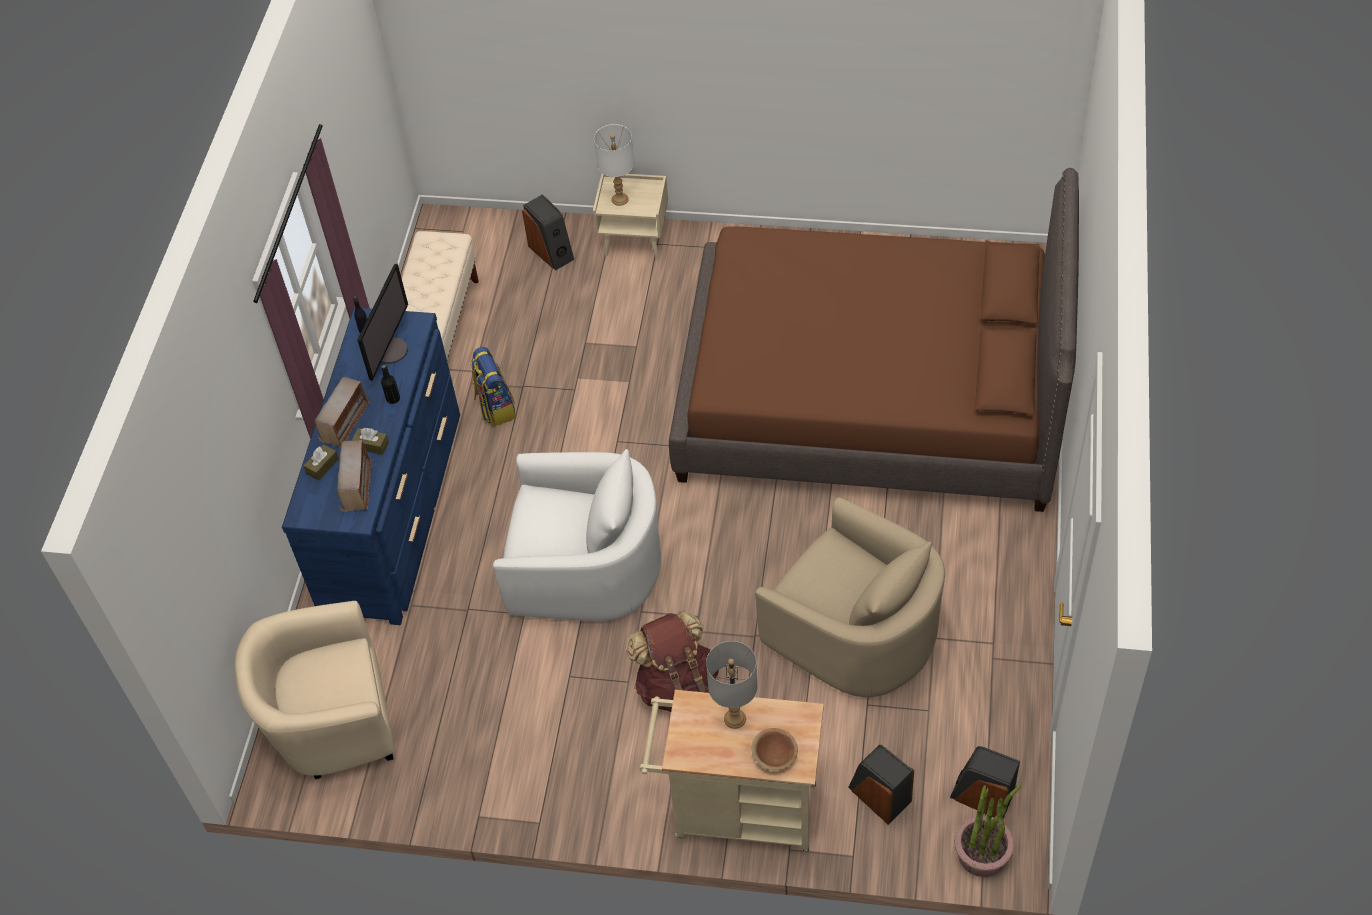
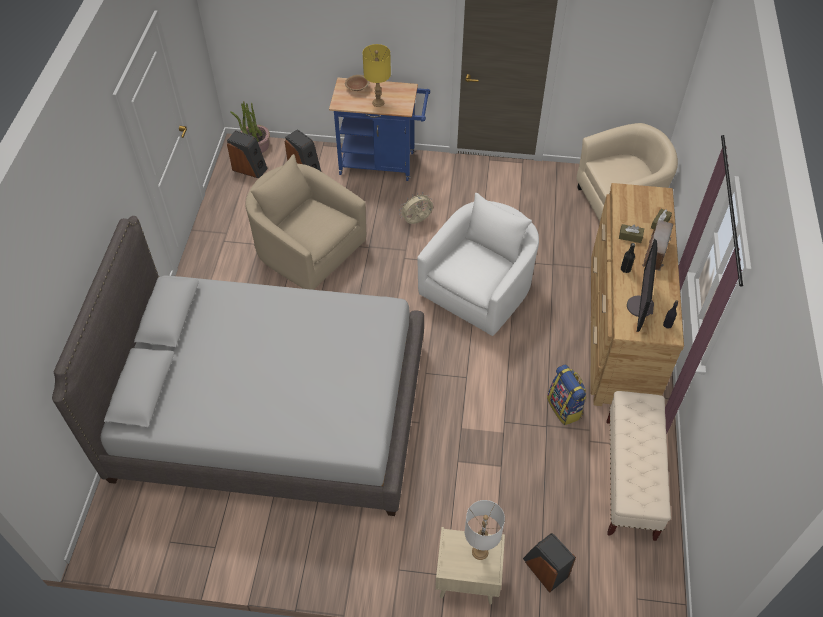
camera: 175 degrees right, 0 degrees up
blue dresser [282,307,460,625] -> brown dresser [590,183,684,406]
radio [337,439,373,512] -> none
white armchair [493,449,661,621] -> white armchair turned 120 degrees clockwise [417,193,539,336]
brown backpack [626,610,719,712] -> beige fan [399,192,433,224]
beige cart [639,690,824,853] -> blue cart [329,78,430,181]
brown bed [669,168,1079,512] -> grey bed [52,216,424,516]
grey table lamp [706,641,757,729] -> yellow table lamp [363,44,391,107]

